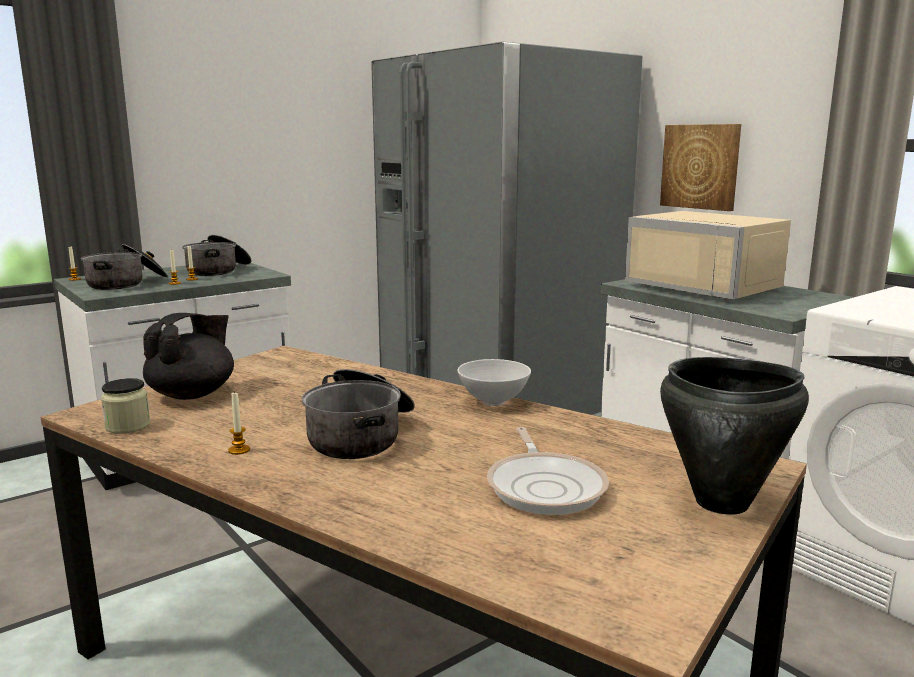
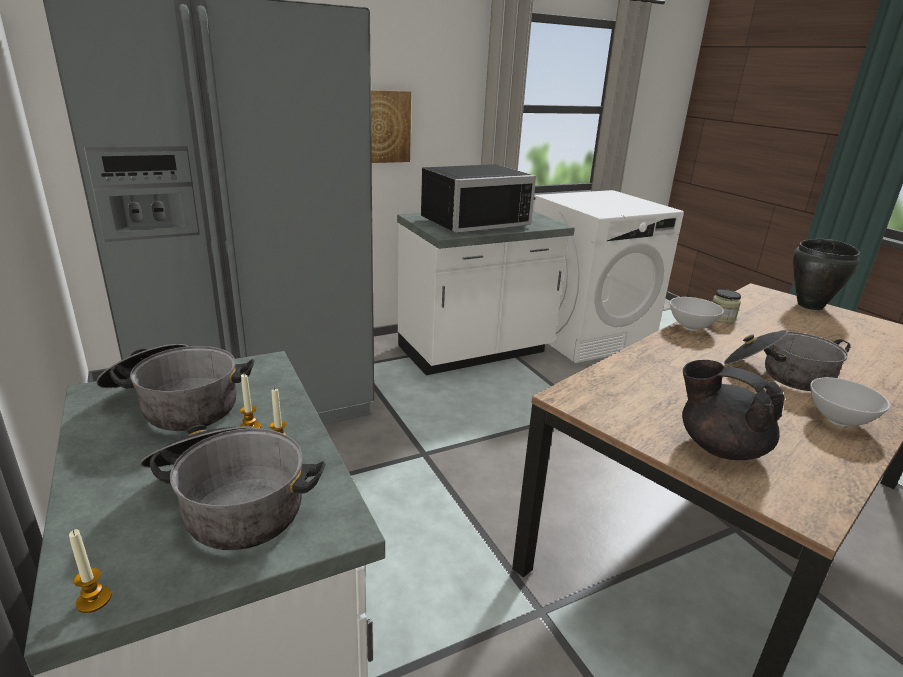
camera: 80 degrees left, 10 degrees up
jar [101,378,150,434] -> jar moved to [712,289,741,323]
candle [228,391,250,455] -> white bowl [810,377,890,427]
frying pan [487,427,609,515] -> none
beige microwave [625,211,791,300] -> black microwave [421,164,536,233]

